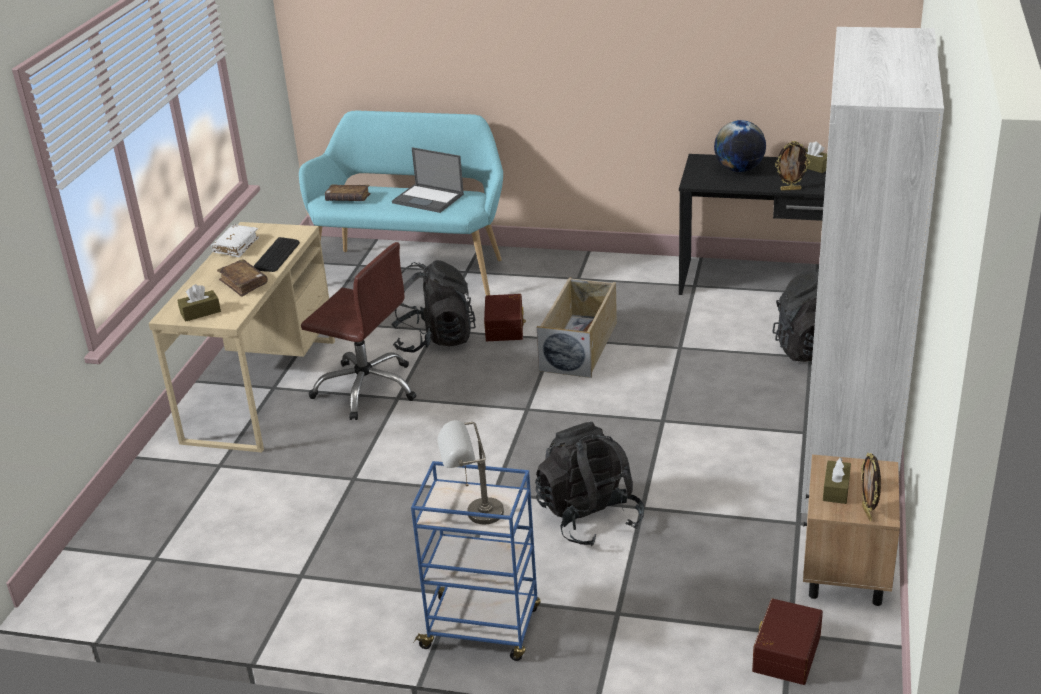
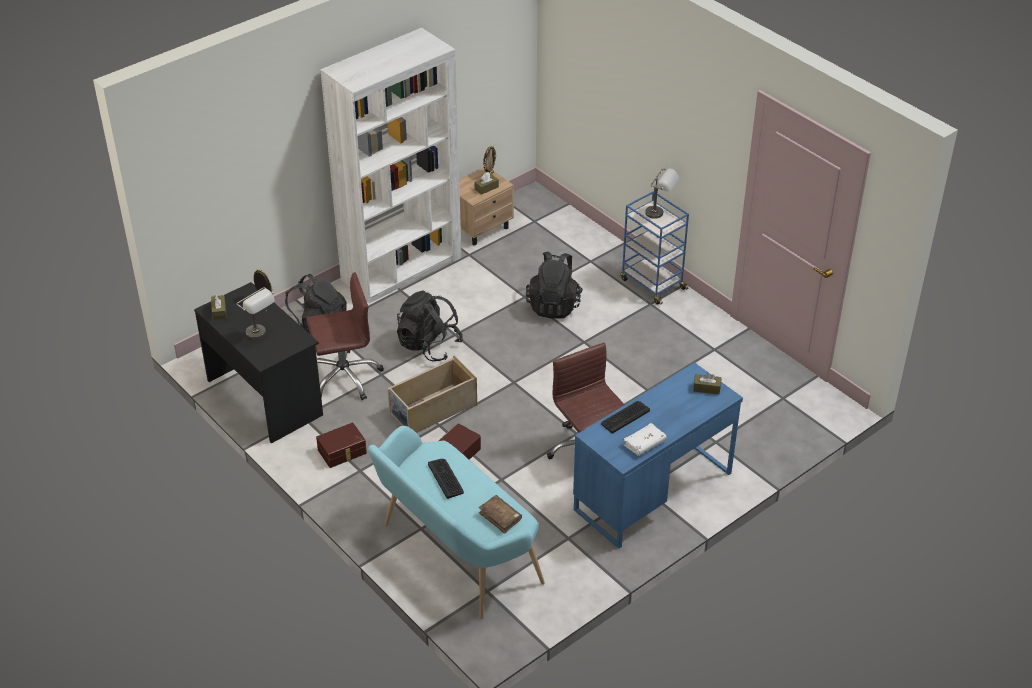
camera: 145 degrees left, 10 degrees up
beige desk [149,222,335,452] -> blue desk [573,362,743,549]
brown book [217,259,268,297] -> none
black backpack [391,260,476,353] -> black backpack moved to [397,290,463,361]
laptop [392,147,464,213] -> keyboard [428,459,464,499]
globe [714,120,766,172] -> grey table lamp [237,287,275,339]
brown storage box [752,599,823,685] -> brown storage box moved to [316,423,367,468]
none -> brown office chair [306,272,384,400]

